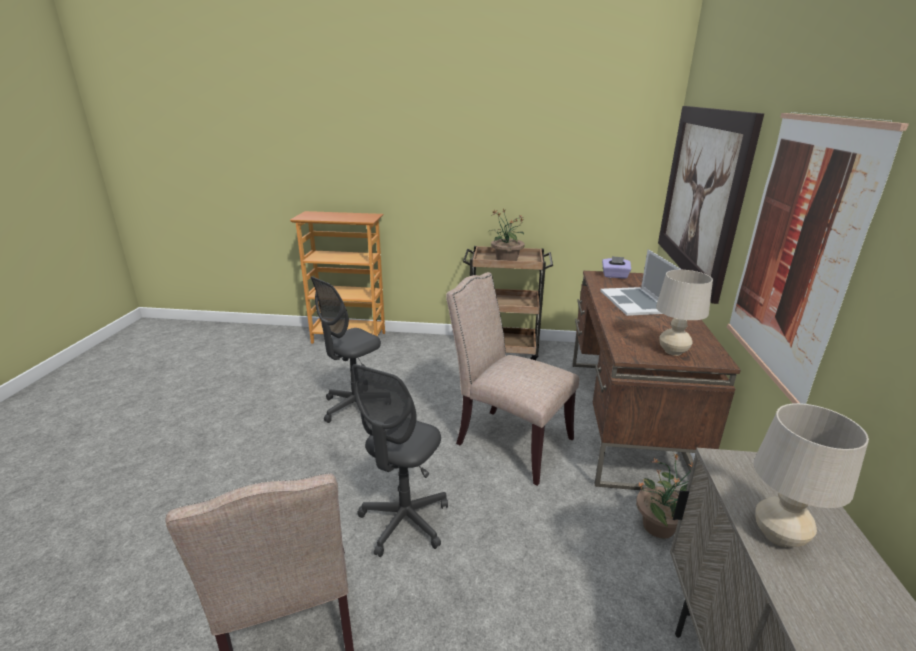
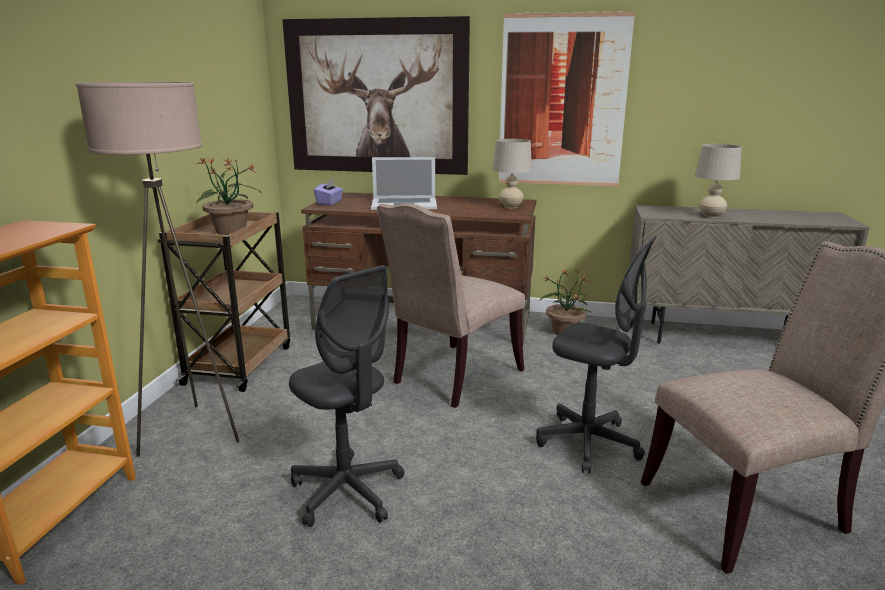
camera: 85 degrees left, 5 degrees down
none -> beige floor lamp [76,82,240,457]

